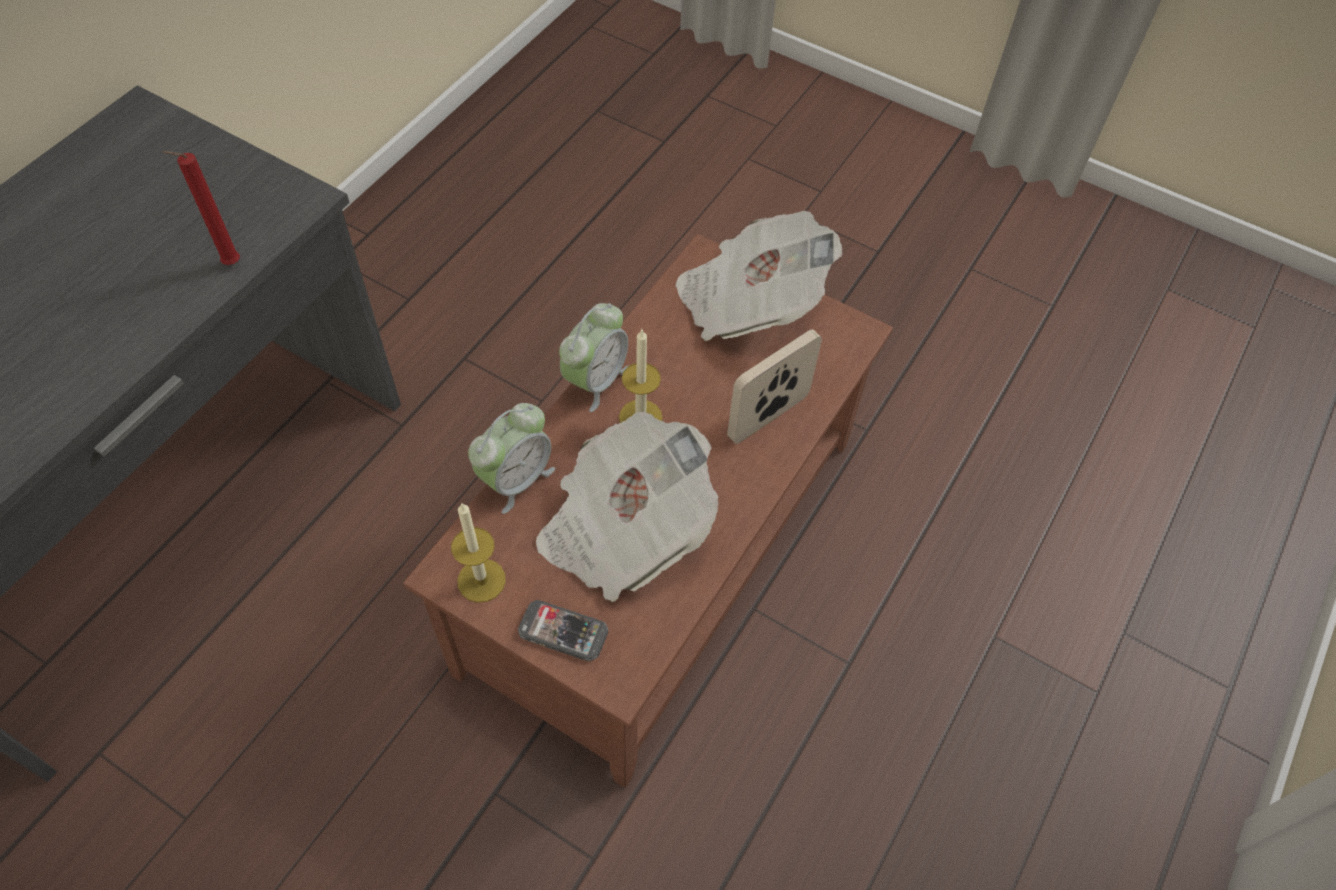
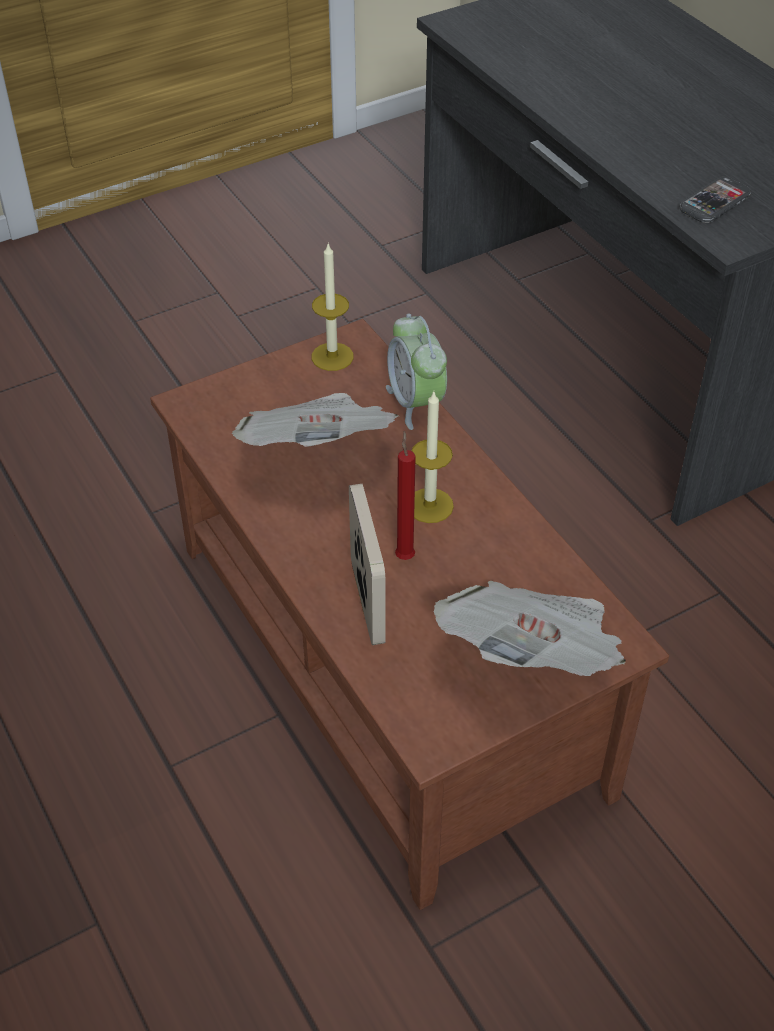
camera: 120 degrees right, 10 degrees down
red candle [162,151,240,265] -> red candle moved to [395,430,416,560]
phone [518,600,608,661] -> phone moved to [679,177,751,223]
alarm clock [559,303,628,412] -> none

